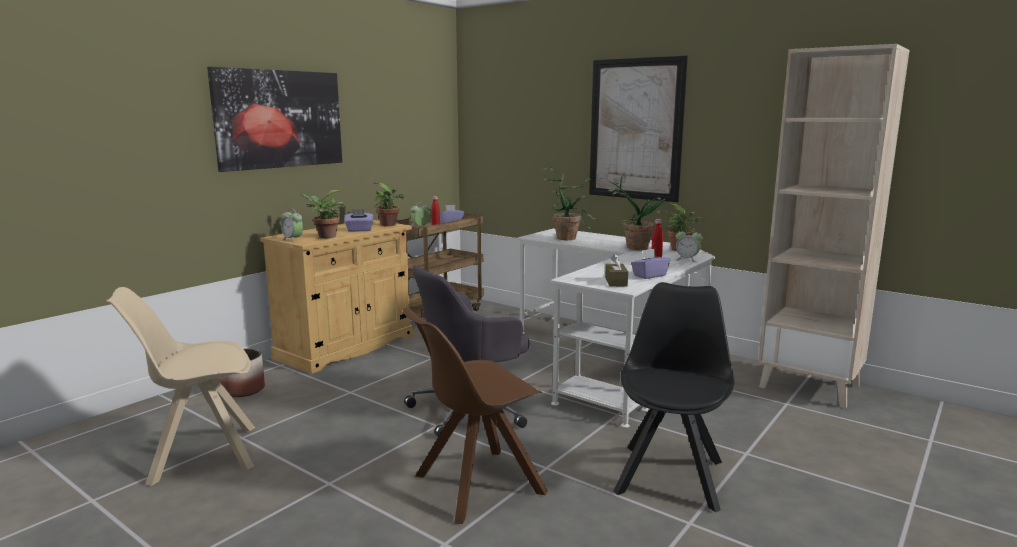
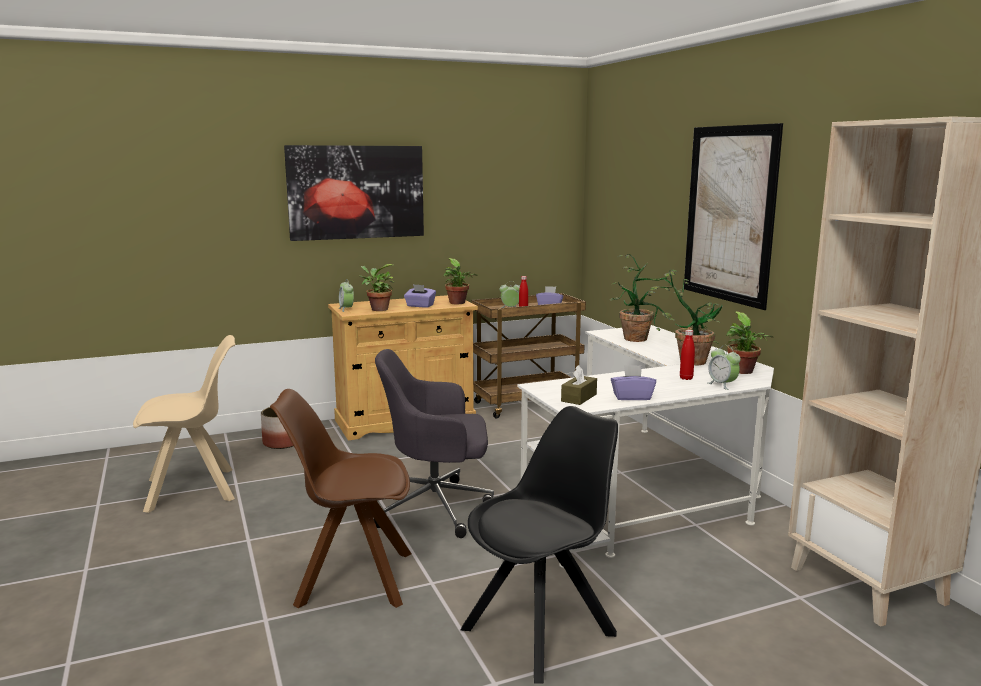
camera: 30 degrees right, 0 degrees up
beige chair [106,287,255,486] -> beige chair turned 150 degrees clockwise [133,335,235,513]

